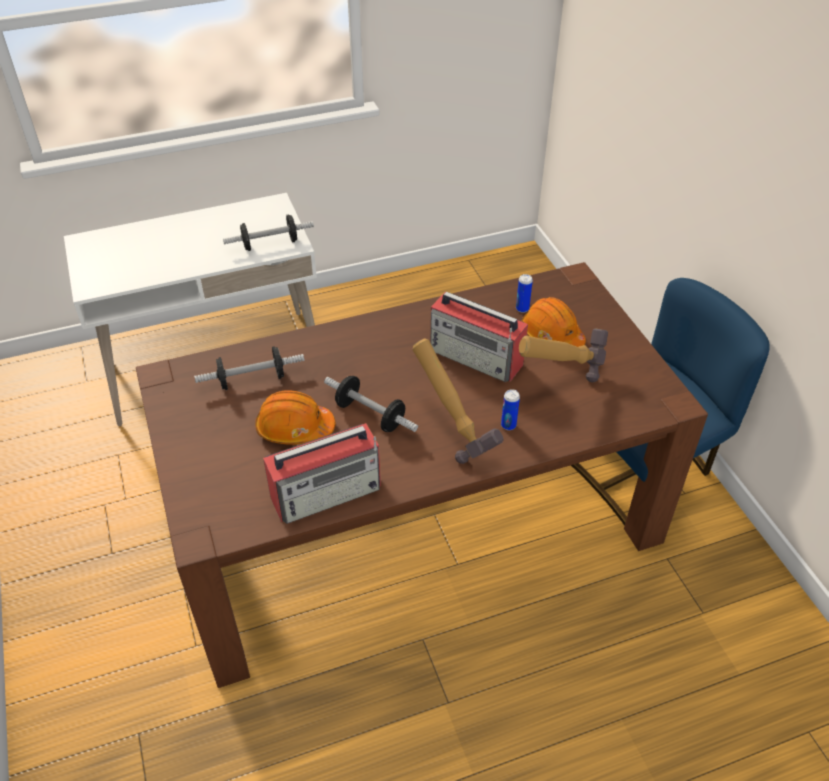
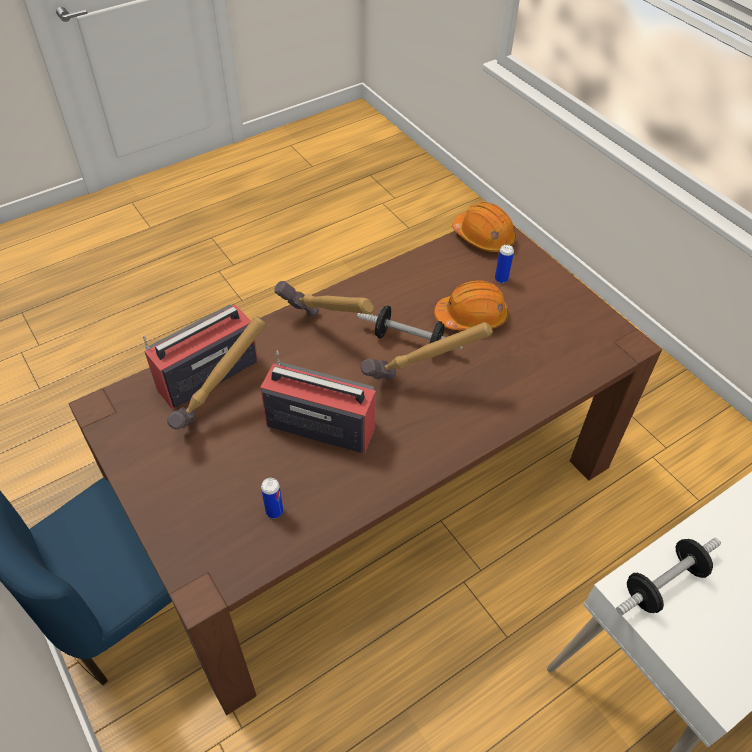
camera: 165 degrees right, 5 degrees up
dumbbell [194,346,305,390] -> none
radio [263,423,381,524] -> radio moved to [143,304,258,409]
can [501,389,520,430] -> can moved to [495,245,514,283]
orange hard hat [522,297,586,347] -> orange hard hat moved to [452,202,516,252]
none -> hammer [361,322,493,380]

